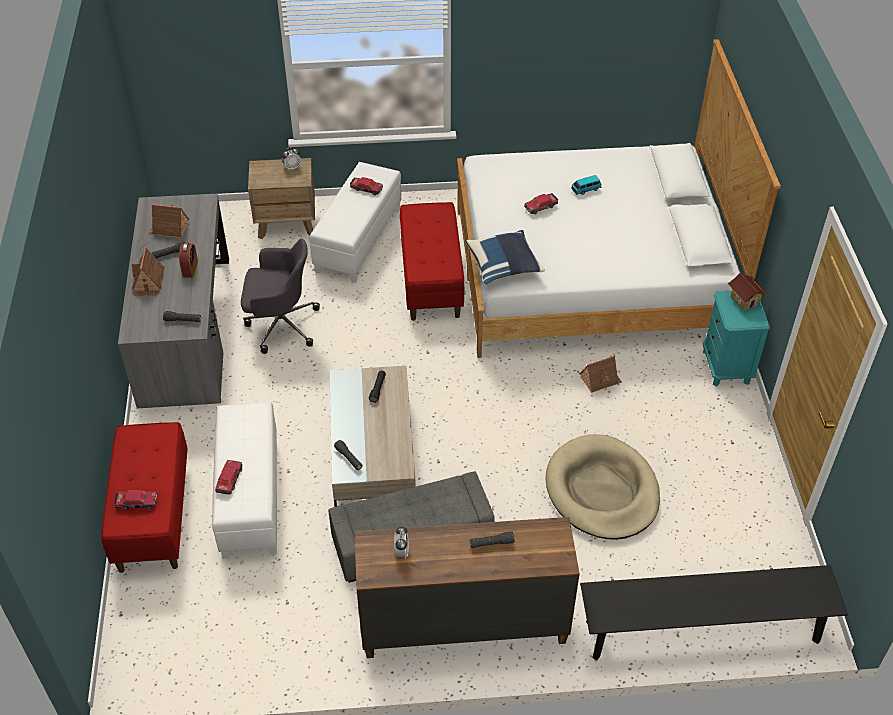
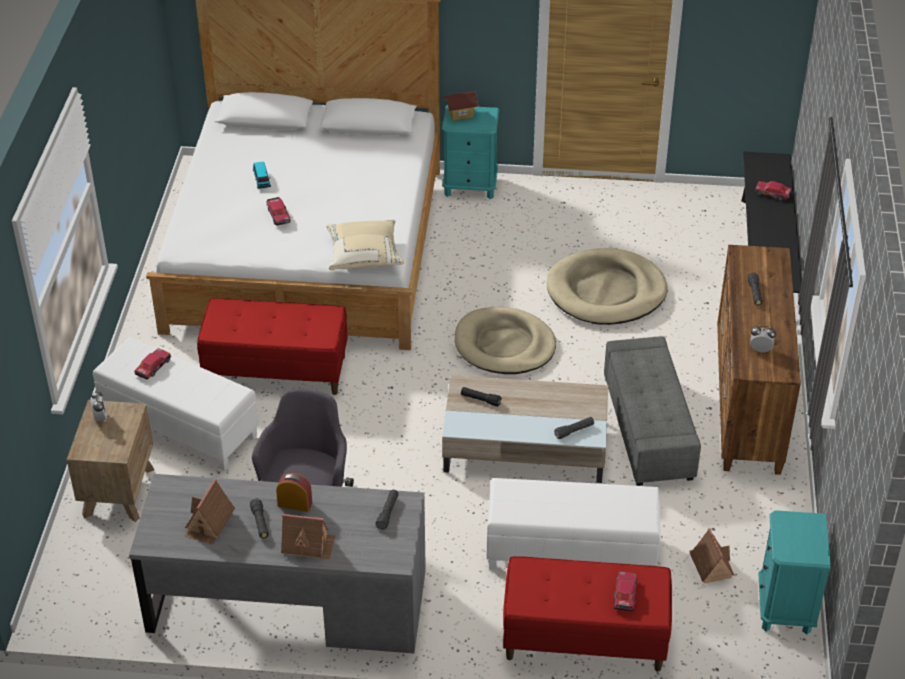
camera: 80 degrees left, 5 degrees down
toy car [215,460,242,495] -> toy car moved to [755,181,793,201]
blue pillow [465,230,545,285] -> beige pillow [326,219,404,270]
toy house [579,355,622,393] -> toy house moved to [689,528,735,583]
none -> beige dog bed [455,307,556,374]
none -> turquoise nightstand [758,510,831,635]

